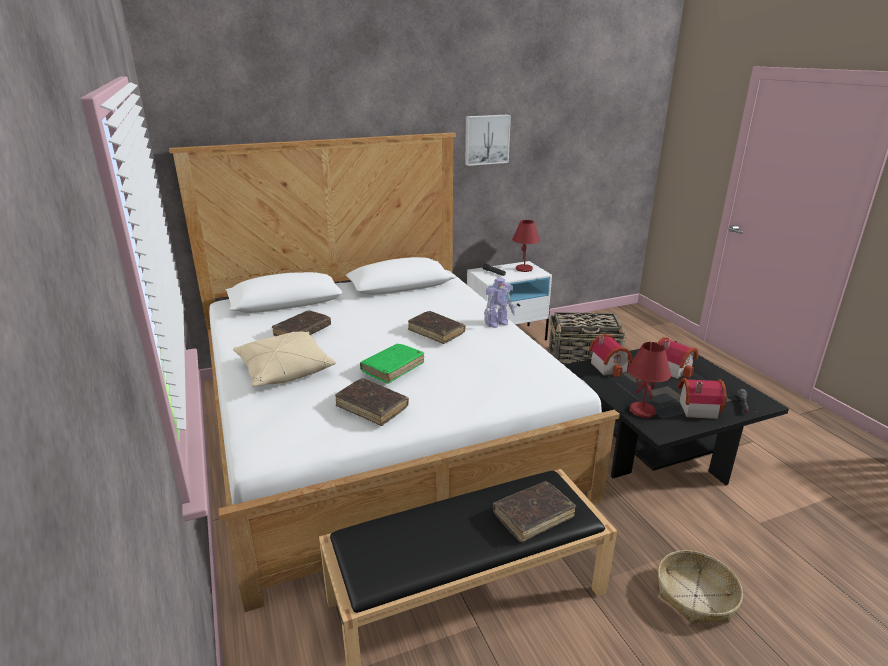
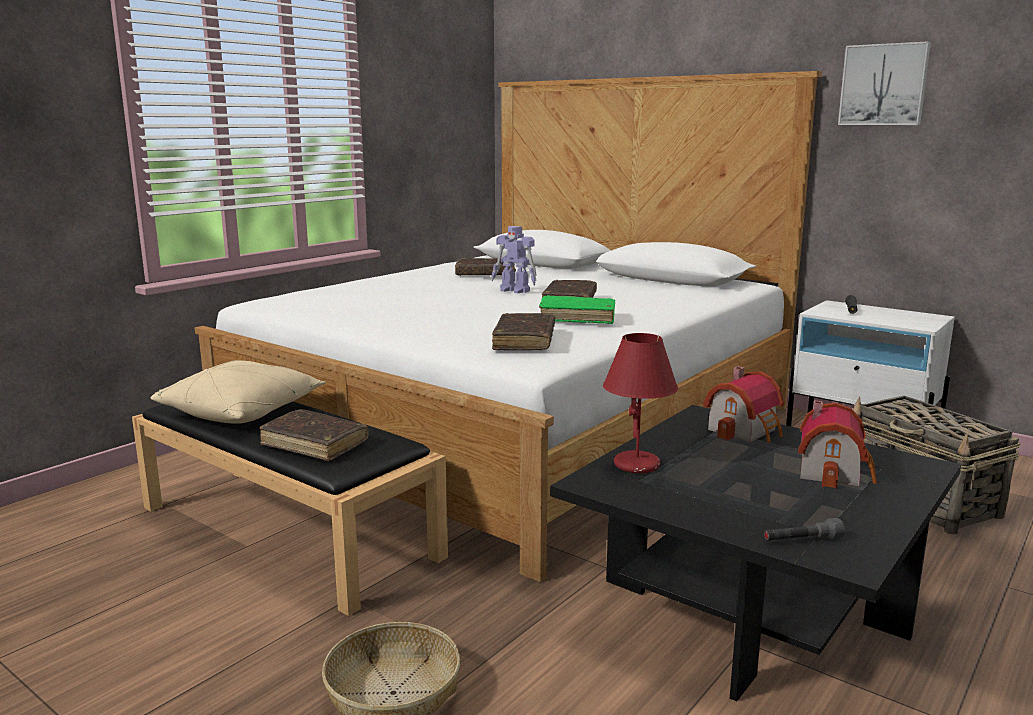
camera: 60 degrees right, 10 degrees down
beige pillow [233,331,336,387] -> beige pillow moved to [150,360,326,424]
brown book [335,378,409,426] -> brown book moved to [492,313,555,350]
green book [360,344,424,384] -> green book moved to [539,295,615,324]
toy robot [484,278,515,328] -> toy robot moved to [491,226,537,293]
red table lamp [512,220,540,272] -> none
toy house [678,378,727,419] -> none

